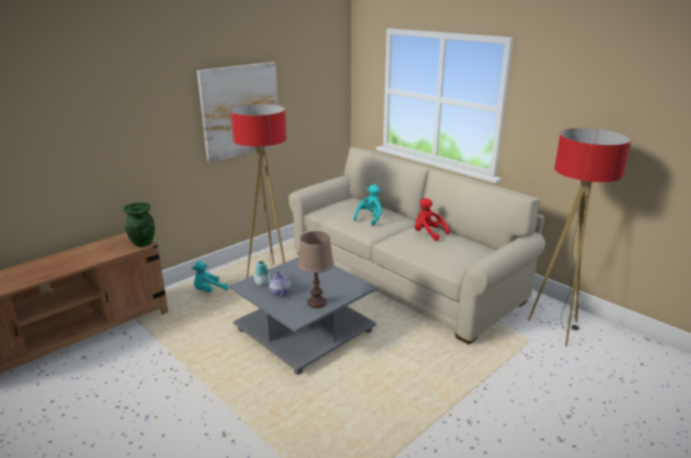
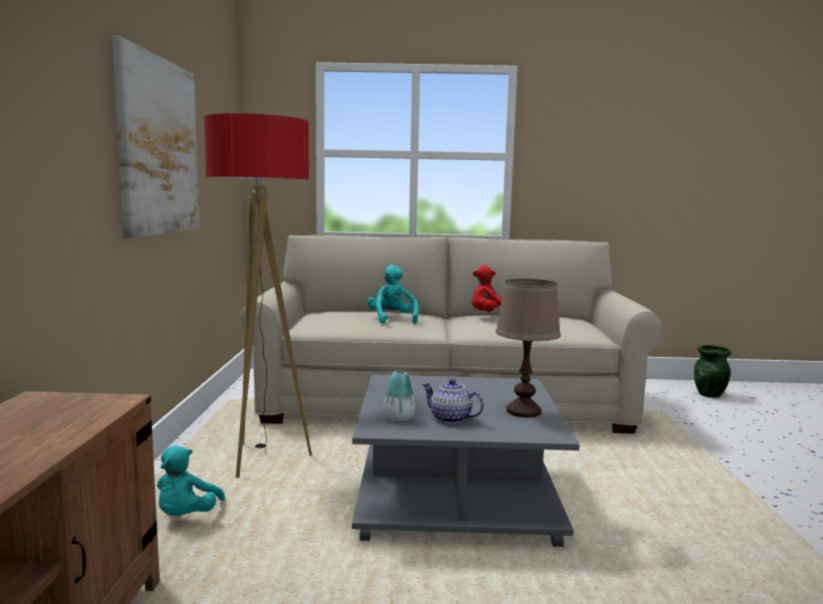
camera: 45 degrees left, 15 degrees down
green vase [123,202,155,247] -> green vase moved to [694,345,731,398]
floor lamp [528,128,631,346] -> none

